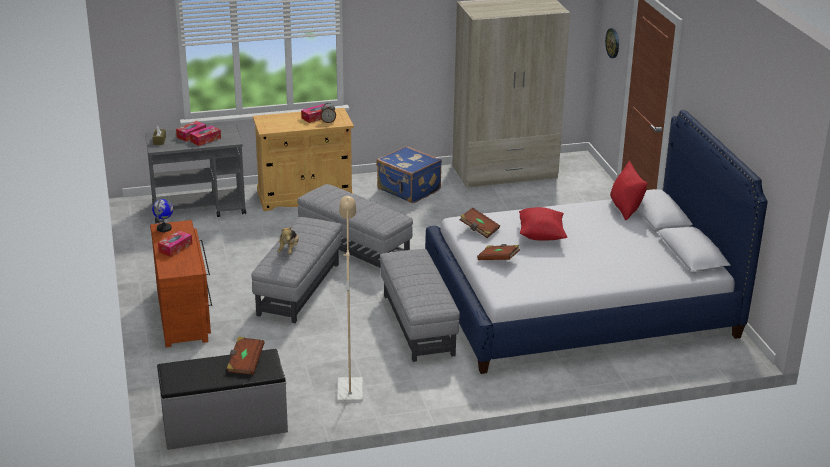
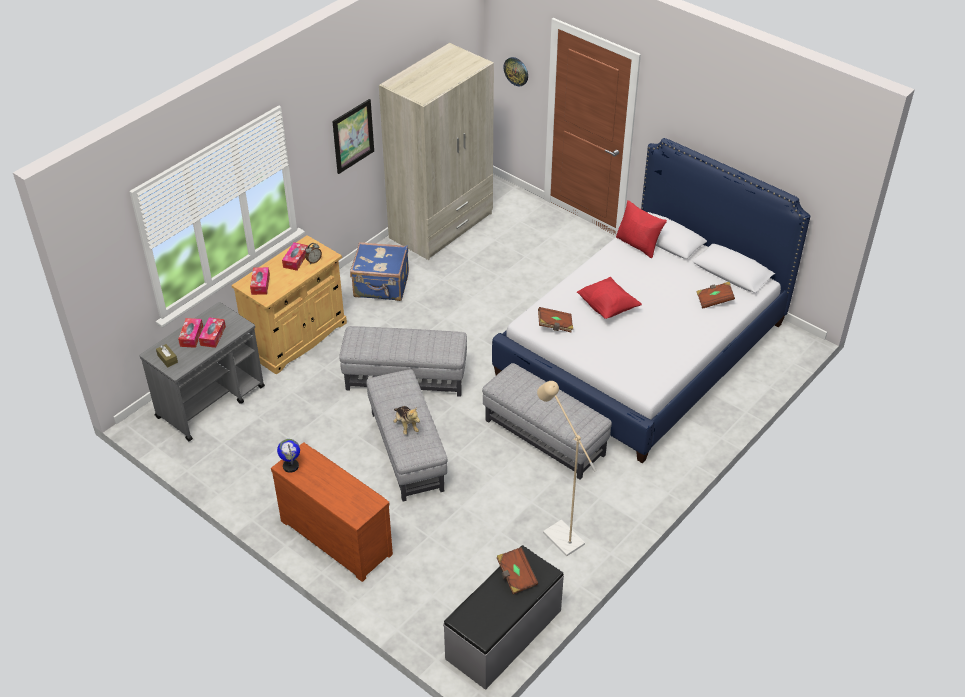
camera: 35 degrees left, 15 degrees up
tissue box [158,230,192,257] -> tissue box moved to [250,267,270,295]
brown book [477,244,520,260] -> brown book moved to [696,282,735,309]
none -> picture [332,99,374,174]

